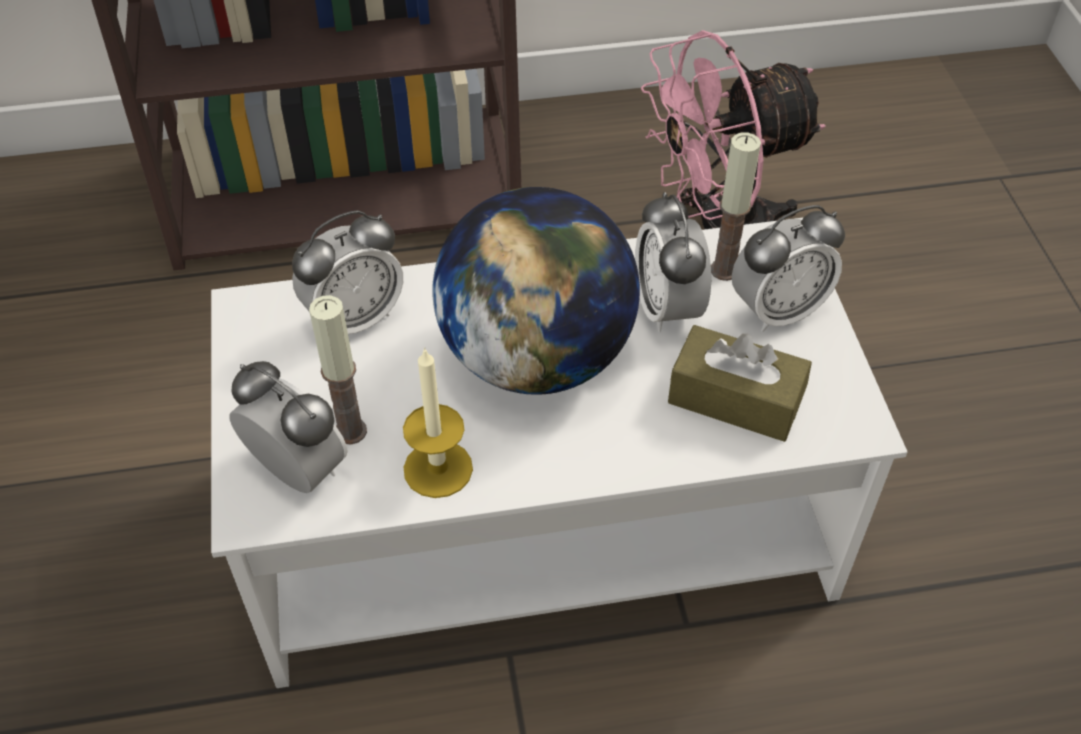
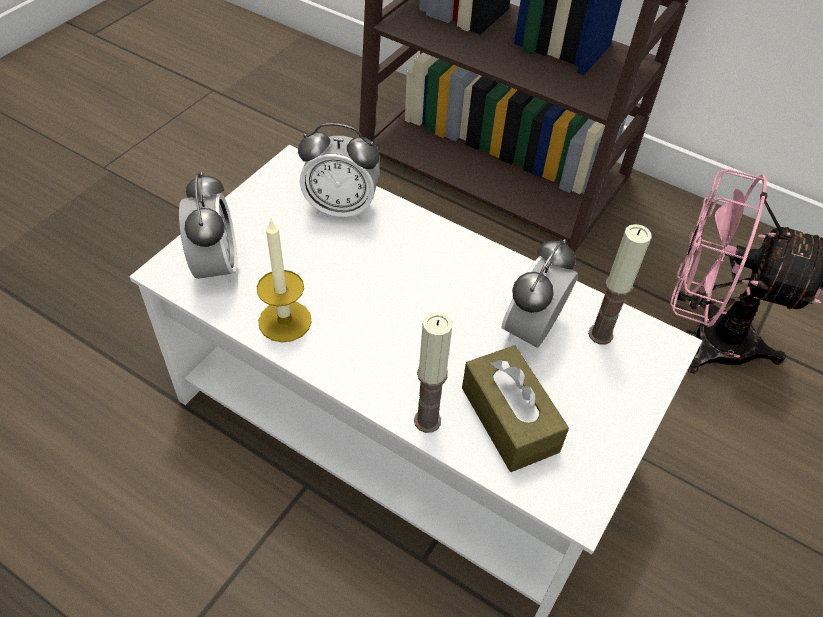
camera: 40 degrees right, 0 degrees up
candle [309,295,367,445] -> candle moved to [414,312,452,433]
globe [432,187,640,395] -> none
alarm clock [732,205,845,332] -> none

